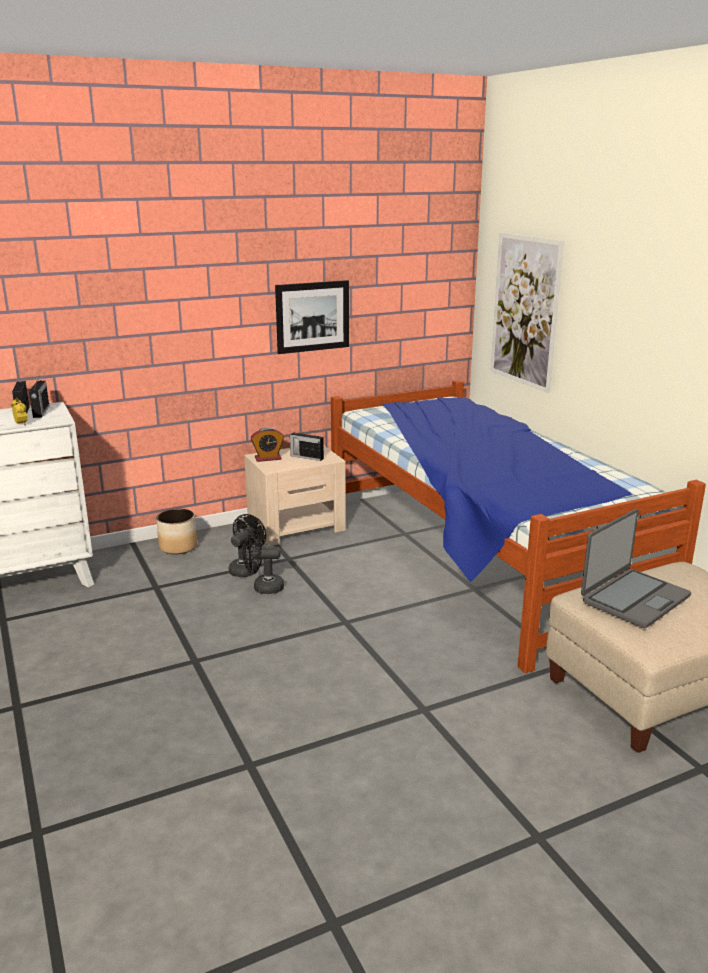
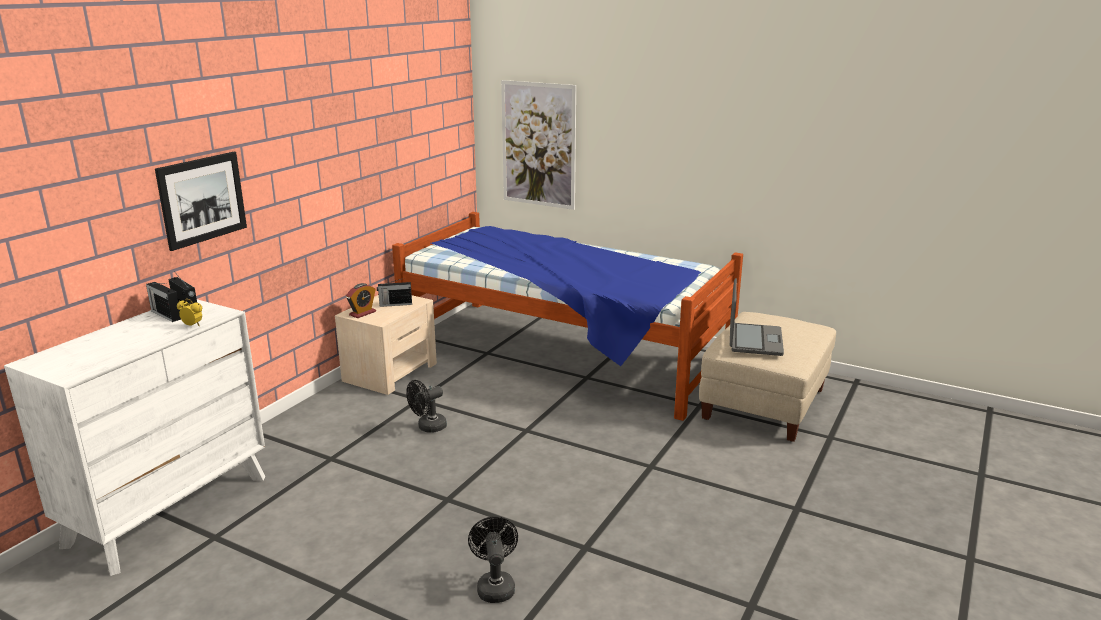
camera: 35 degrees left, 0 degrees up
planter [156,509,197,554] -> none
black fan [228,514,266,577] -> black fan moved to [468,516,518,603]
picture [275,280,349,354] -> picture moved to [155,152,247,251]

